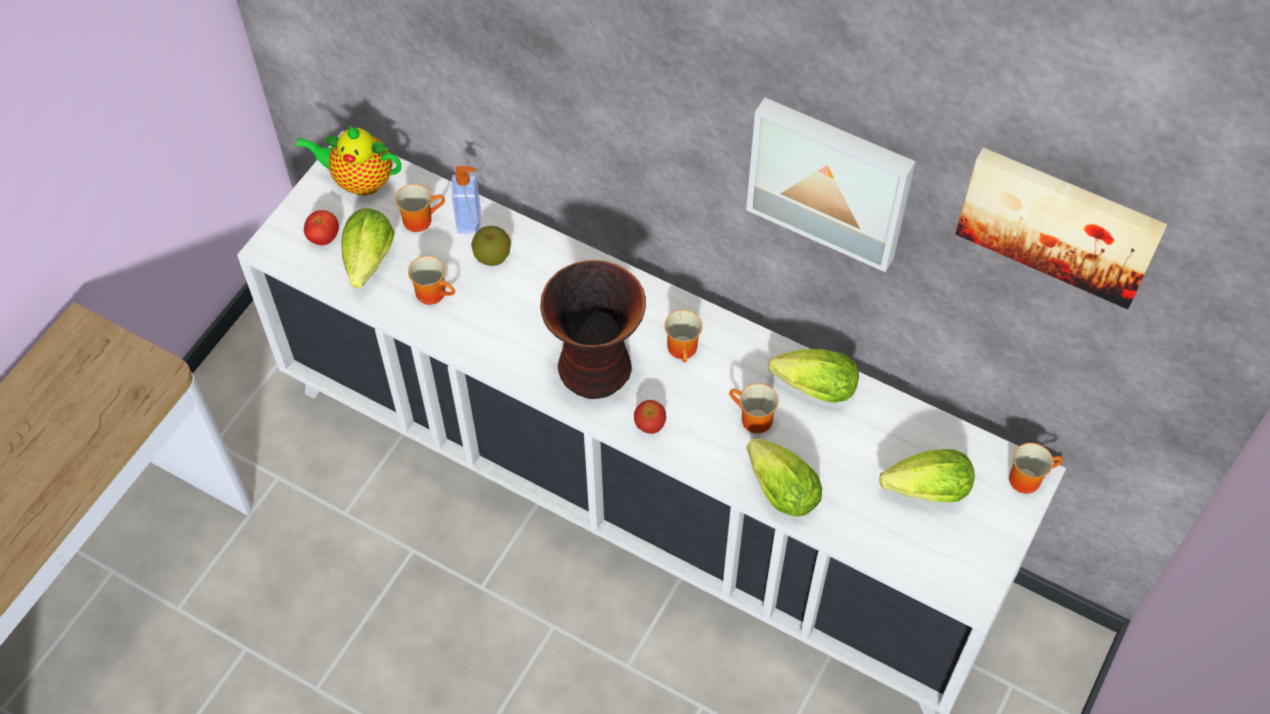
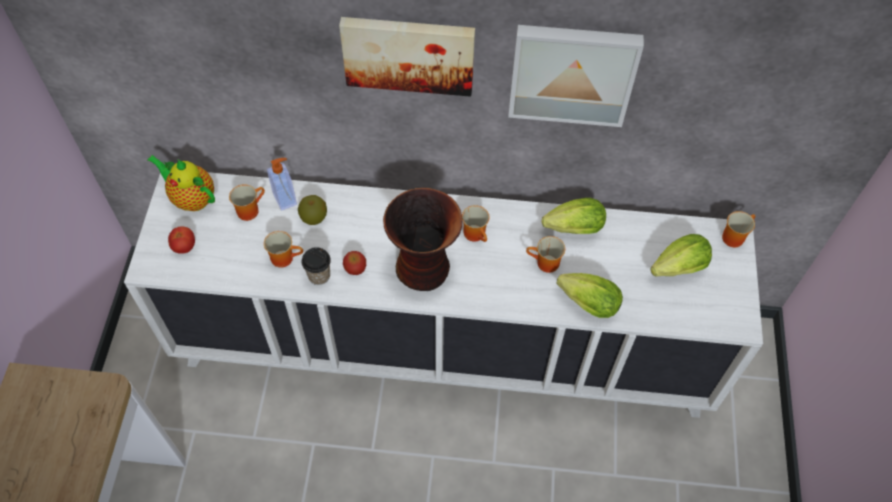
camera: 25 degrees left, 0 degrees up
teapot [295,126,401,196] -> teapot turned 45 degrees clockwise [147,155,215,211]
lettuce [341,208,395,288] -> none
apple [634,400,666,434] -> apple moved to [343,251,366,275]
picture [955,147,1168,309] -> picture moved to [339,17,475,97]
none -> cup [302,247,331,285]

